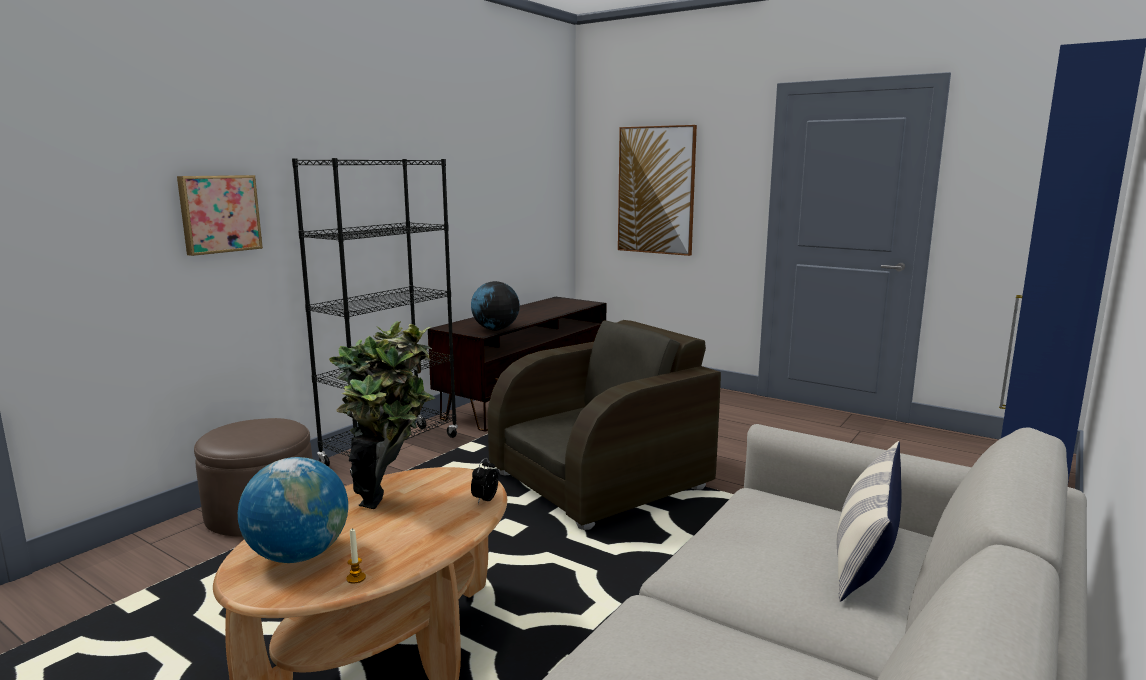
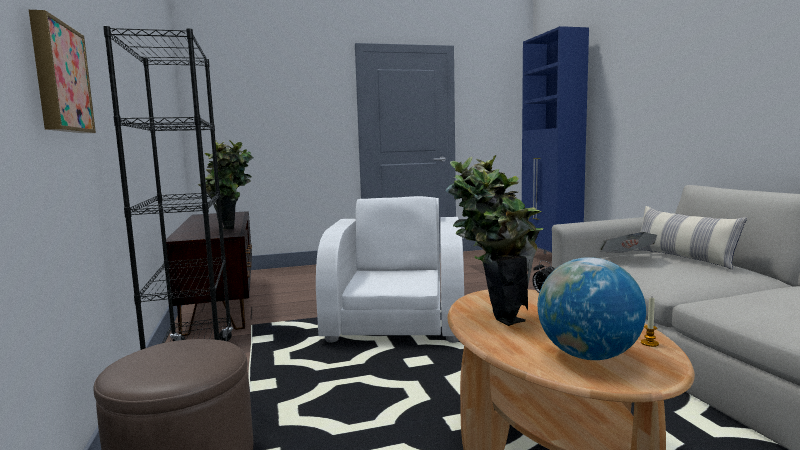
camera: 50 degrees left, 5 degrees down
globe [471,281,520,331] -> potted plant [198,140,254,229]
brown armchair [487,320,721,530] -> white armchair [316,196,464,343]
picture [618,125,697,256] -> none
none -> newspaper [599,232,657,253]

